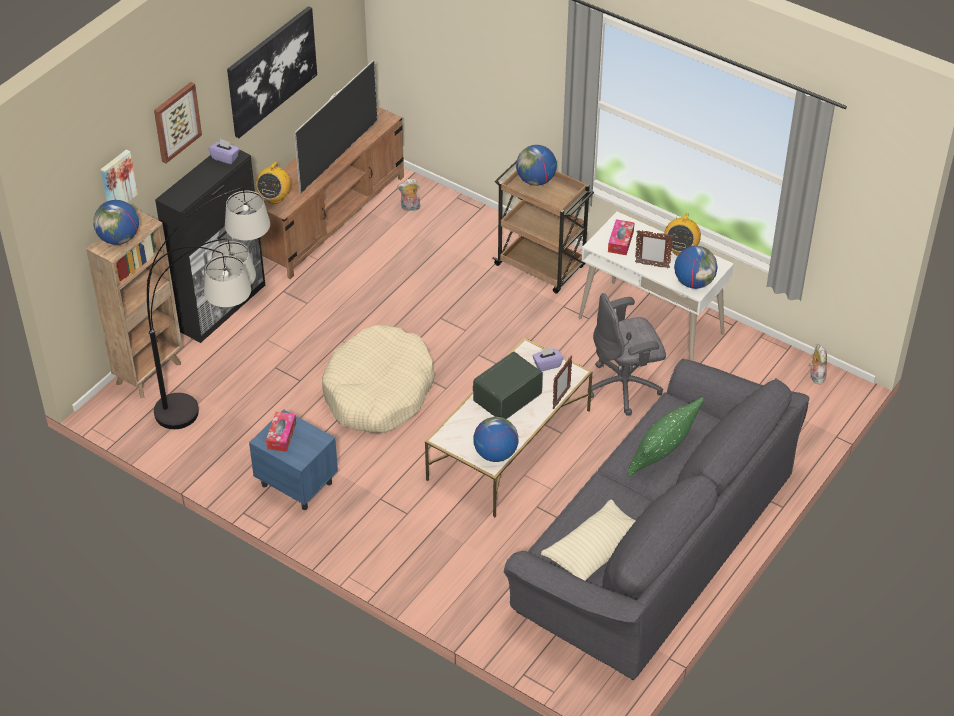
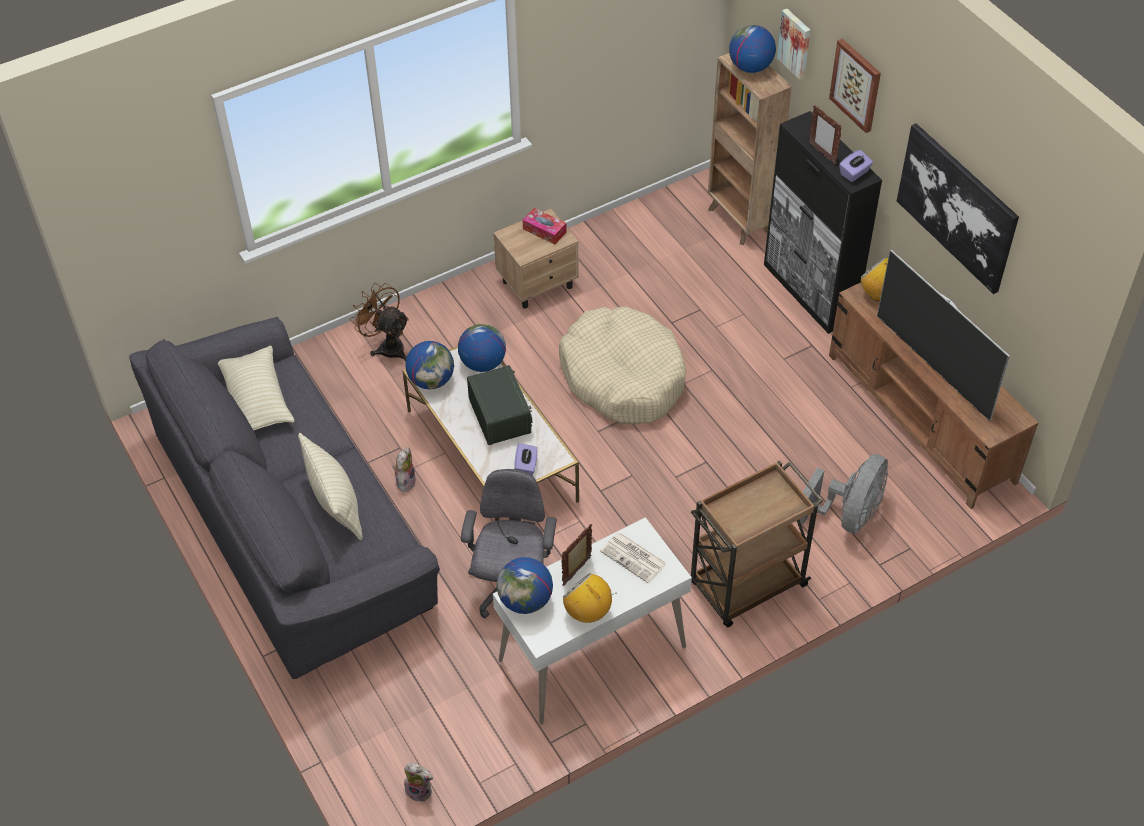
camera: 115 degrees right, 5 degrees up
floor lamp [147,187,270,429] -> none
blue nightstand [249,409,338,510] -> beige nightstand [493,209,579,309]
plush toy [397,178,421,211] -> plush toy moved to [393,447,416,492]
globe [516,145,557,186] -> globe moved to [458,324,506,372]
picture frame [553,356,572,409] -> picture frame moved to [809,105,842,164]
tissue box [608,219,634,255] -> newspaper [600,532,667,583]
green pillow [627,397,704,477] -> beige pillow [298,433,363,540]
none -> brown fan [350,283,409,362]
none -> grey fan [796,454,888,533]

